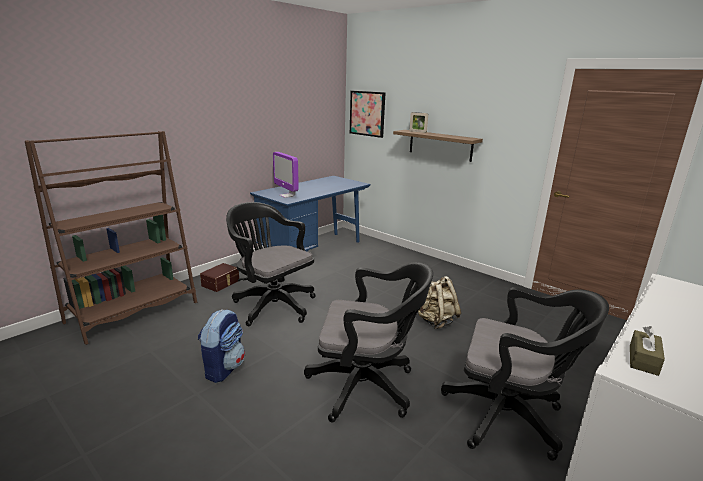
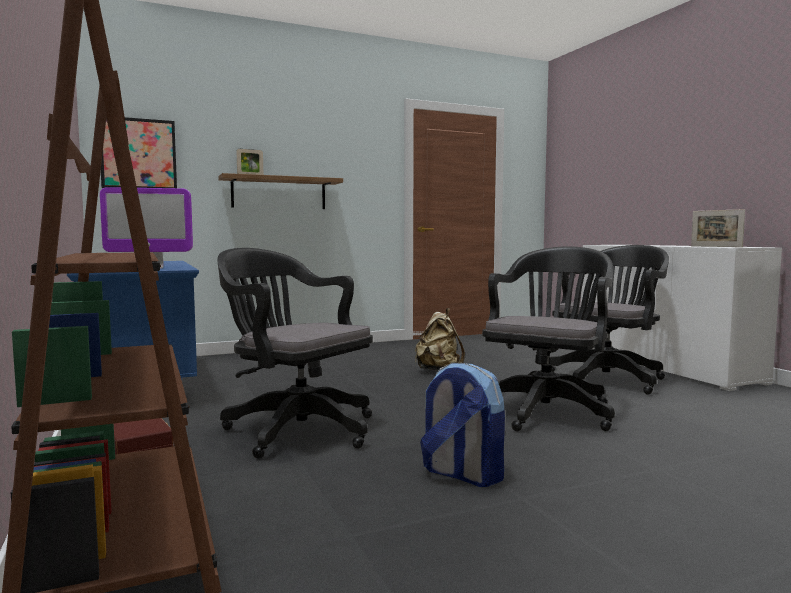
camera: 65 degrees left, 15 degrees down
black office chair [226,202,316,326] -> black office chair turned 60 degrees clockwise [218,248,373,459]
brown tissue box [630,326,665,376] -> picture frame [691,209,745,247]

